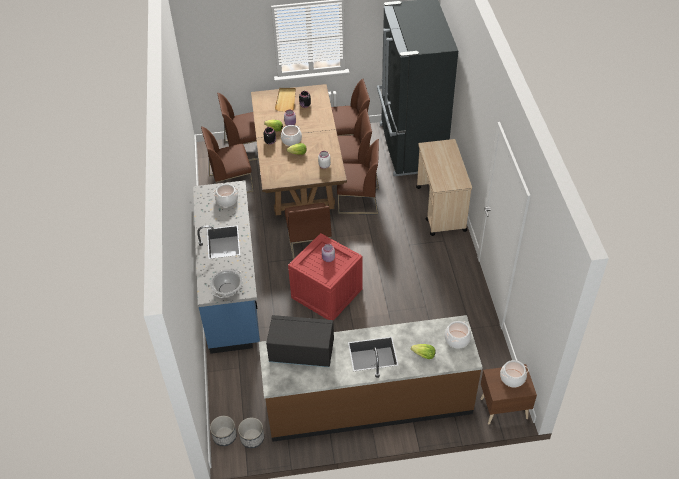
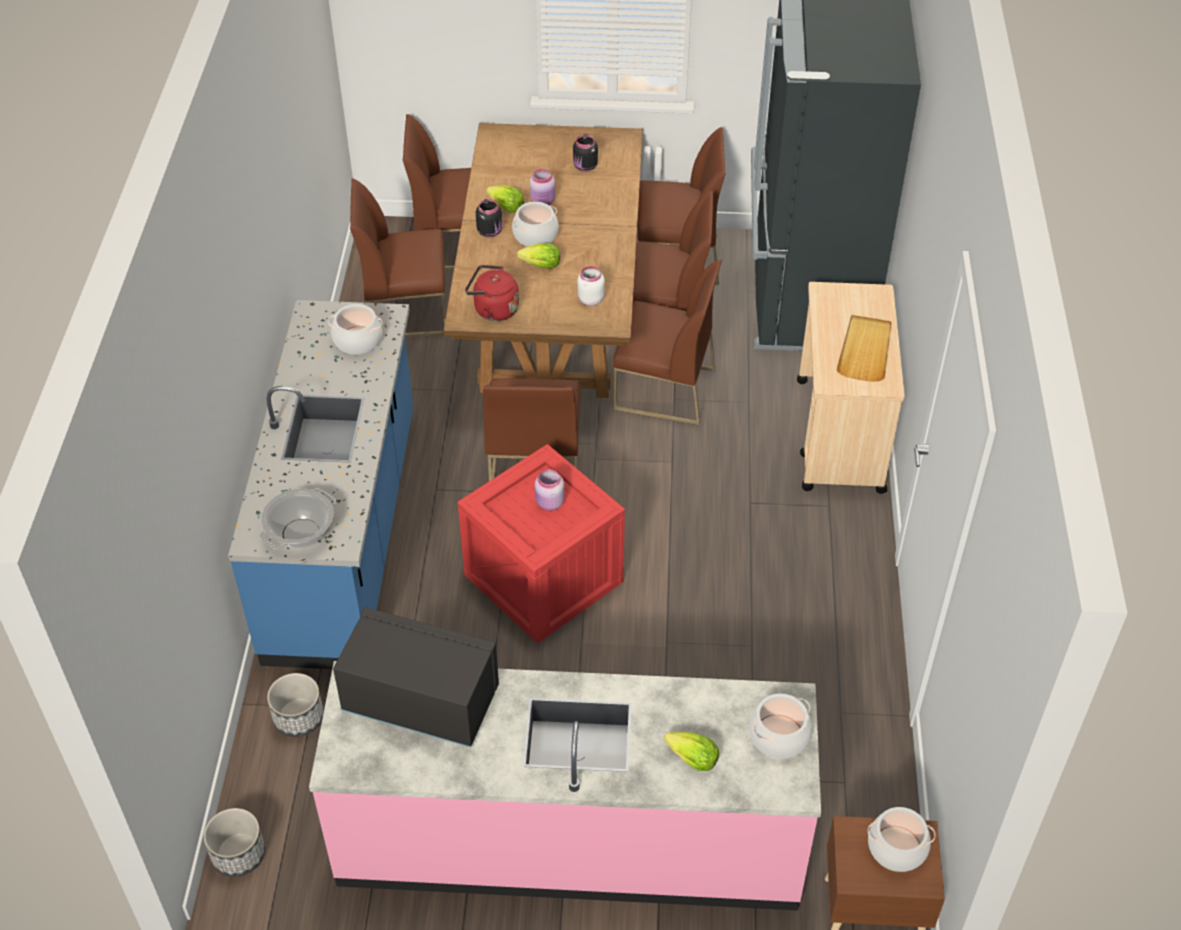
camera: 10 degrees right, 0 degrees up
planter [238,418,264,448] -> planter moved to [267,673,324,737]
brown counter [259,315,483,442] -> pink counter [309,661,821,911]
beige tray [275,88,296,112] -> beige tray moved to [836,315,892,382]
none -> red kettle [465,265,519,321]

